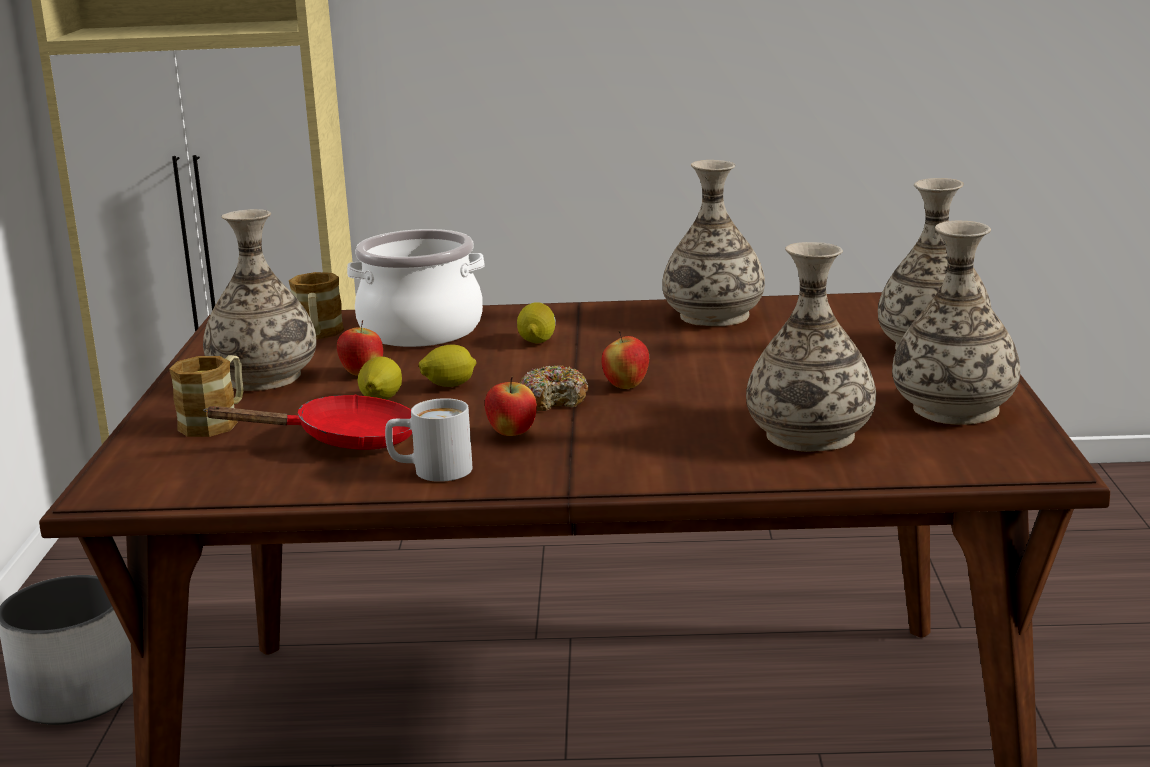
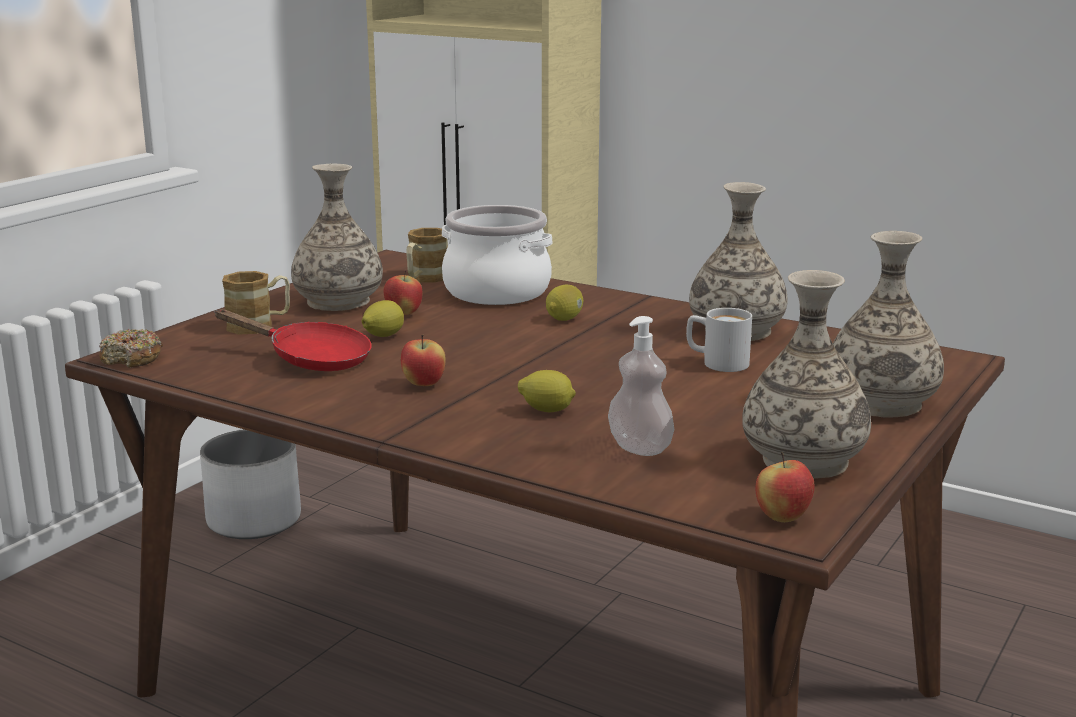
camera: 30 degrees right, 0 degrees up
white mug [385,398,472,482] -> white mug moved to [686,308,752,372]
lemon [419,345,477,387] -> lemon moved to [518,370,576,412]
donut [520,365,588,411] -> donut moved to [99,329,163,368]
apple [602,331,649,389] -> apple moved to [755,452,815,522]
vase [746,242,876,452] -> soap dispenser [608,316,674,456]

